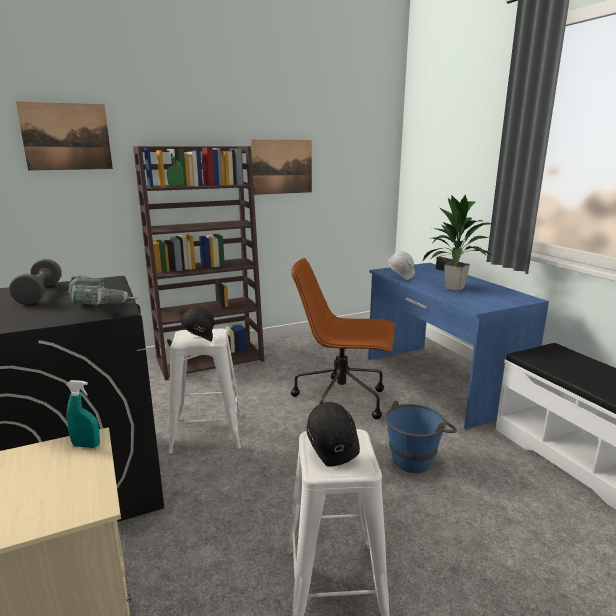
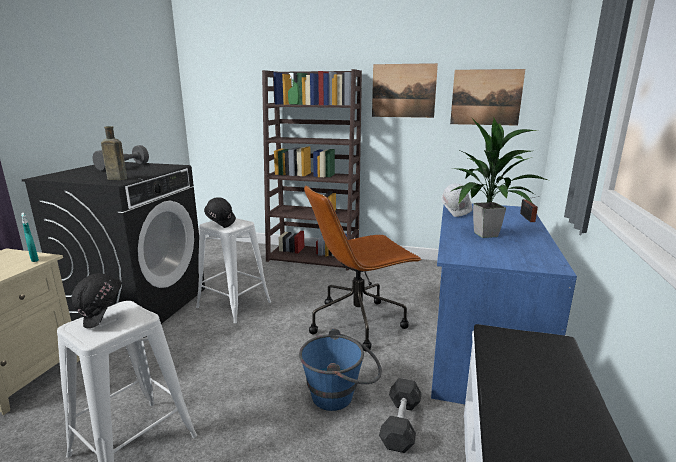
camera: 40 degrees right, 0 degrees up
picture [16,102,113,171] -> picture moved to [450,69,525,126]
power drill [68,275,139,306] -> brown bottle [101,126,127,180]
brown office chair [291,258,395,419] -> brown office chair turned 75 degrees counterclockwise [304,185,422,351]
none -> grey dumbbell [379,378,422,453]

